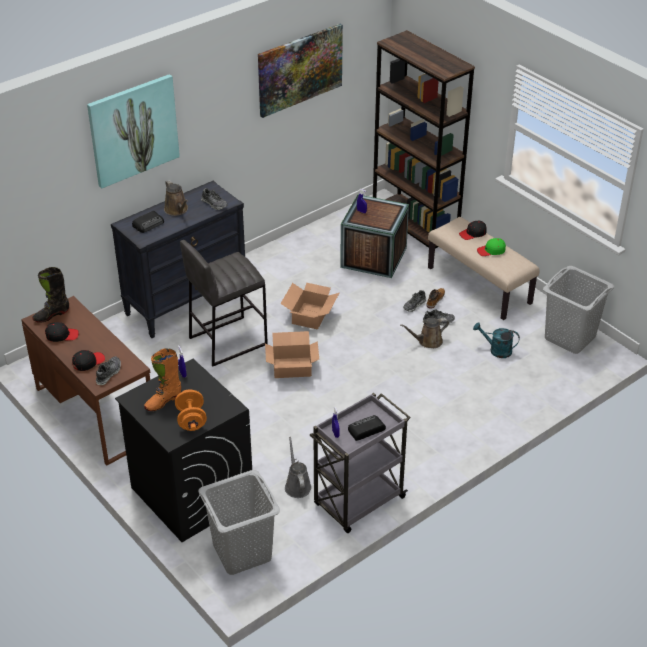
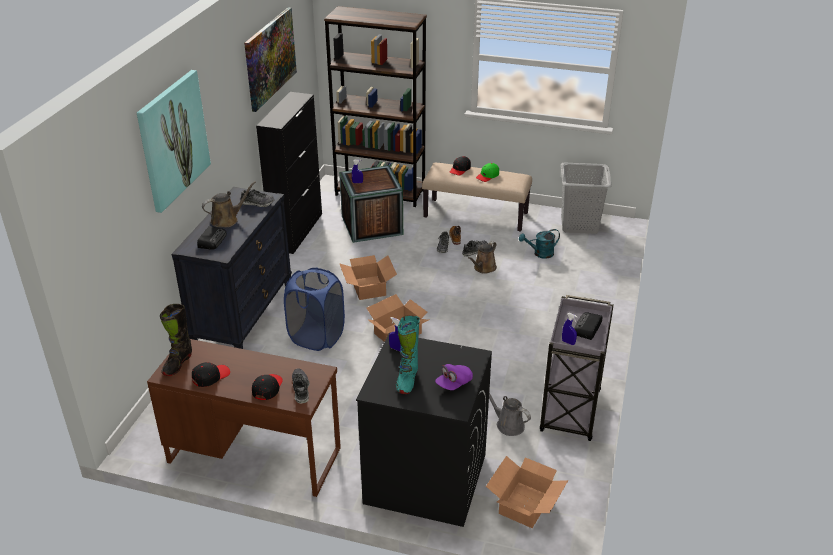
camera: 35 degrees left, 5 degrees down
orange boot [144,348,181,411] -> turquoise boot [396,315,420,394]
brown watering can [164,180,188,216] -> brown watering can turned 60 degrees counterclockwise [202,181,256,227]
orange dumbbell [175,389,207,431] -> purple cap [435,364,473,390]
grey stool [180,240,268,366] -> blue laundry basket [284,268,345,351]
grey laundry basket [198,470,280,575] -> cardboard box [486,456,568,528]
none -> black cabinet [256,92,322,254]

